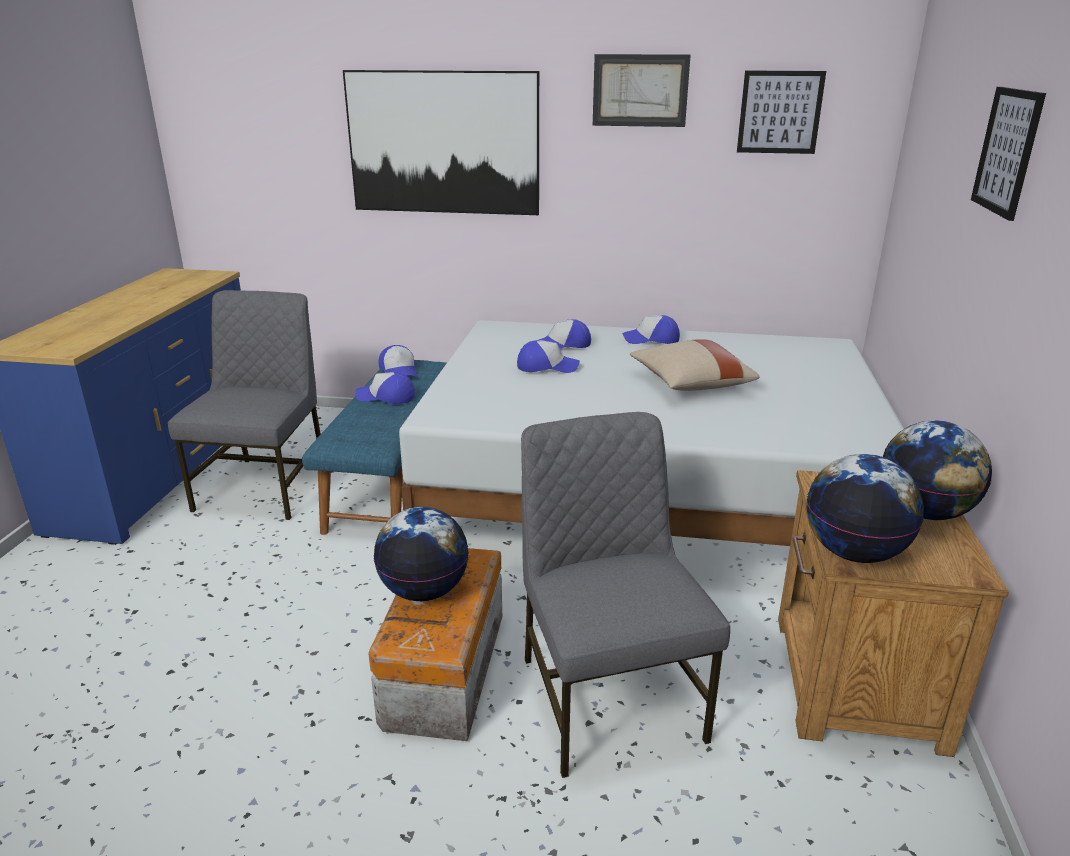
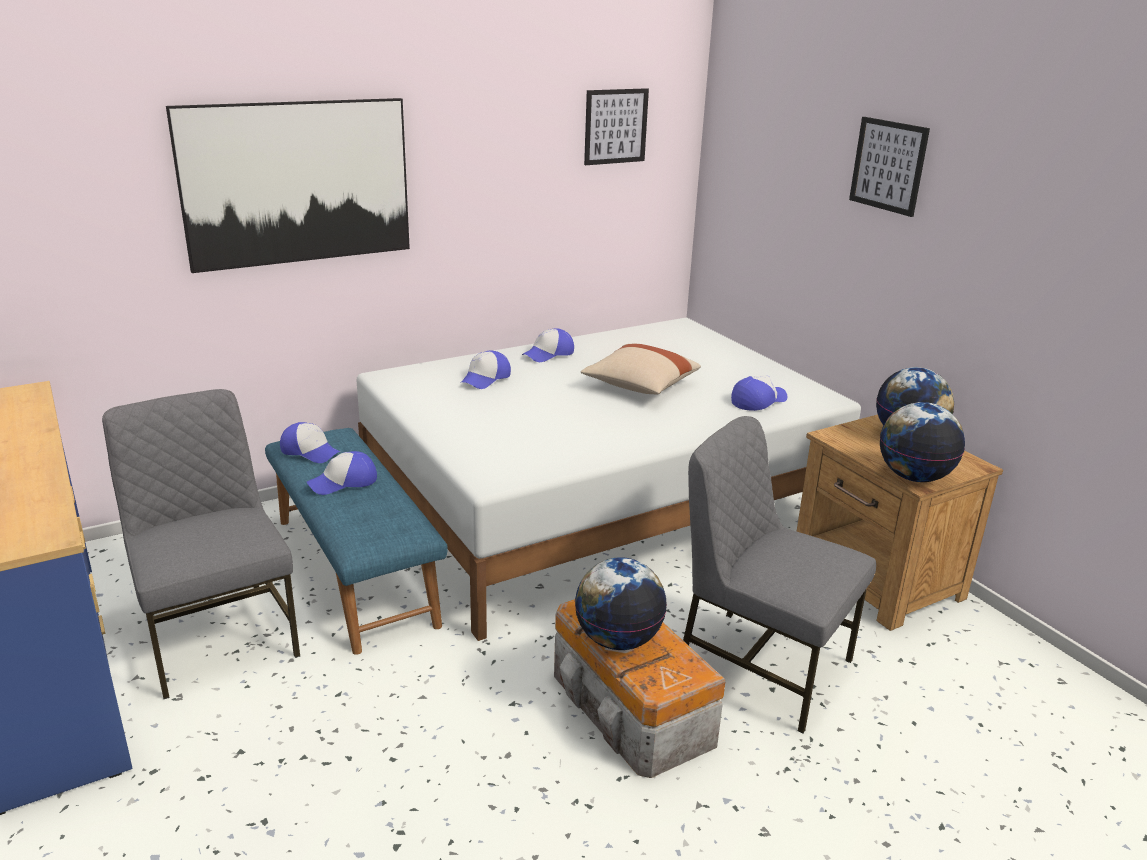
camera: 40 degrees left, 0 degrees up
cap [517,340,580,373] -> cap moved to [731,375,787,411]
picture [593,54,691,127] -> none

